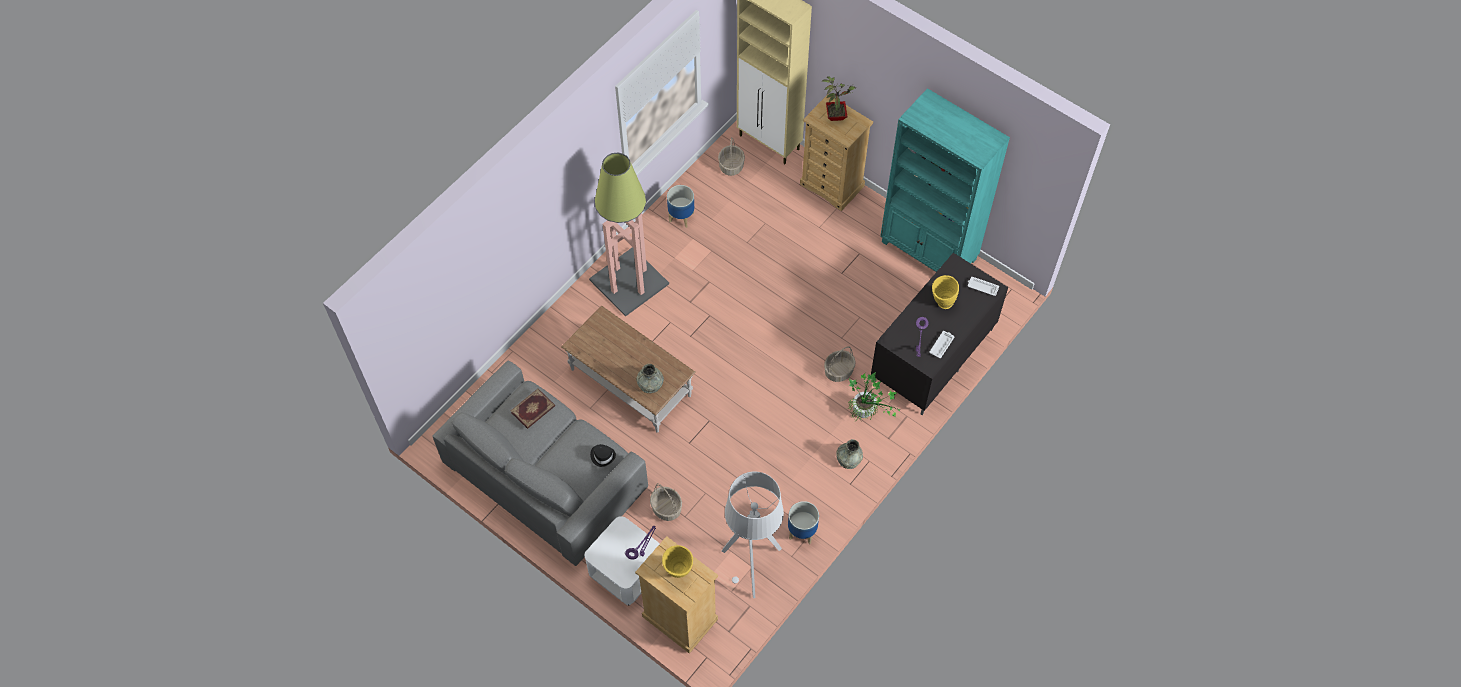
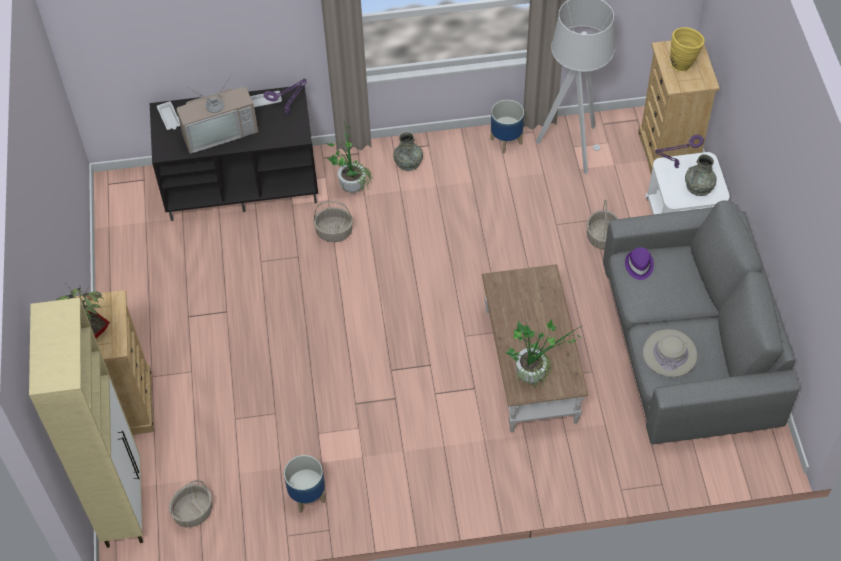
camera: 135 degrees left, 5 degrees down
book [511,389,555,429] -> beige hat [643,329,697,377]
floor lamp [589,152,669,317] -> none
black hat [590,444,616,467] -> purple hat [625,247,654,280]
grey vase [636,364,664,393] -> grey vase moved to [685,154,717,196]
turquoise bookcase [880,88,1010,272] -> none
yellow vase [932,275,959,309] -> television [176,74,258,154]
none -> potted plant [504,319,582,388]

